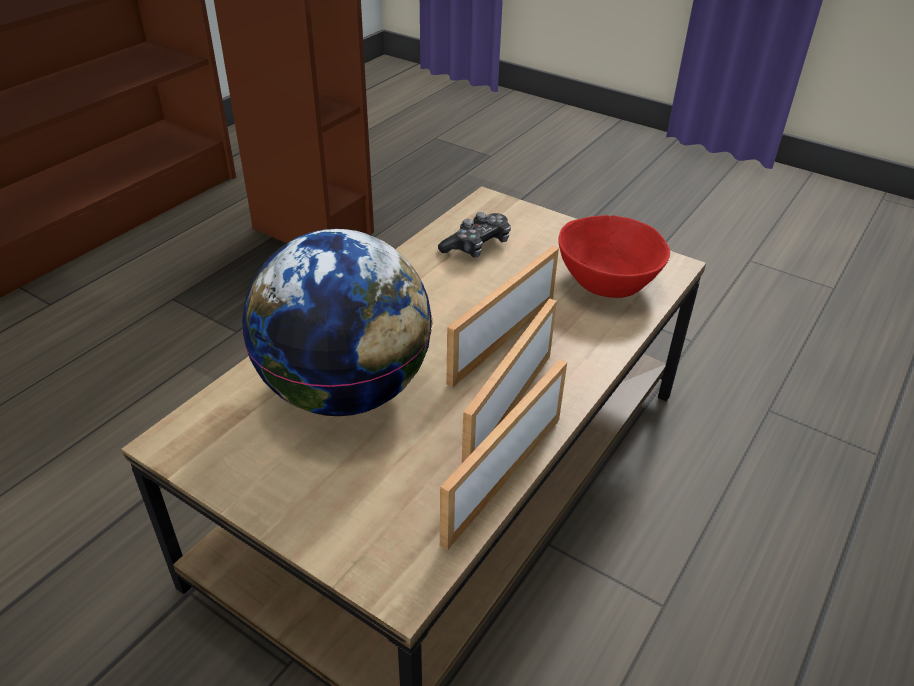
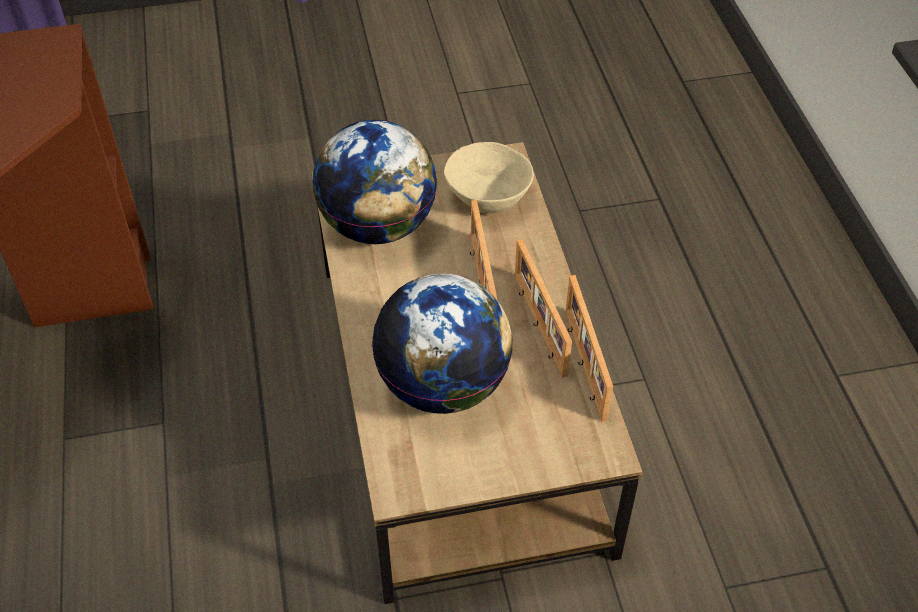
camera: 45 degrees left, 10 degrees up
game controller [438,212,511,258] -> globe [312,120,437,244]
red bowl [558,215,670,298] -> beige bowl [444,142,534,213]

